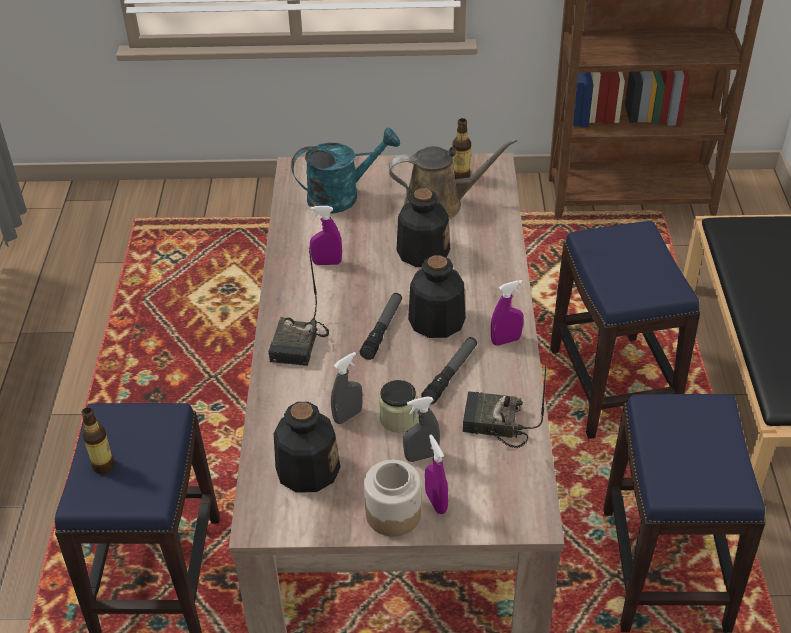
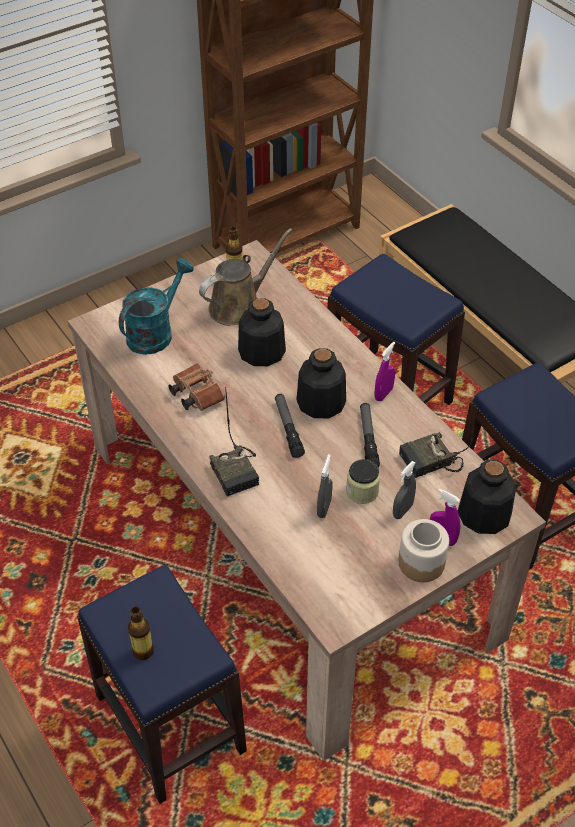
camera: 35 degrees left, 5 degrees up
bottle [274,402,340,493] -> bottle moved to [458,460,516,534]
purple spray bottle [310,206,342,265] -> brown binoculars [169,363,225,411]

